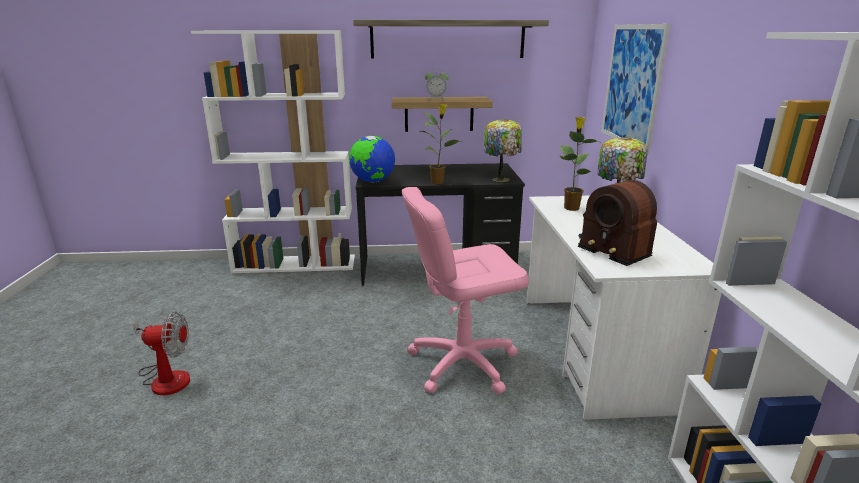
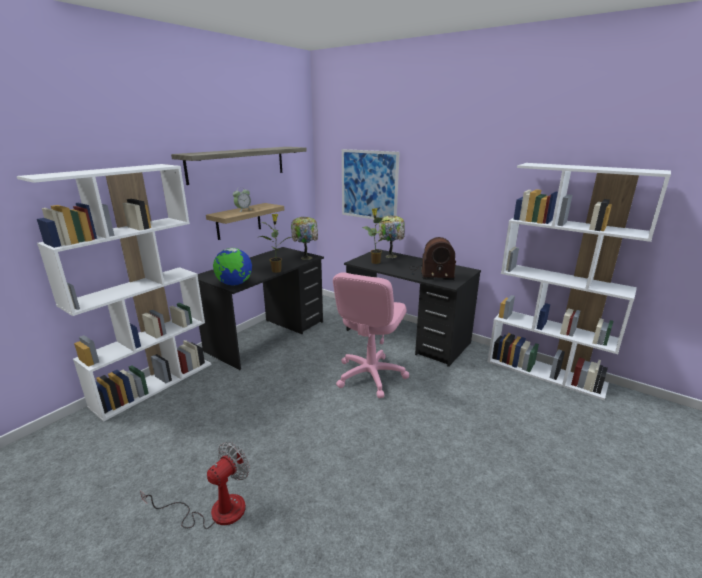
camera: 50 degrees left, 0 degrees up
white desk [527,196,721,420] -> black desk [344,249,481,367]

